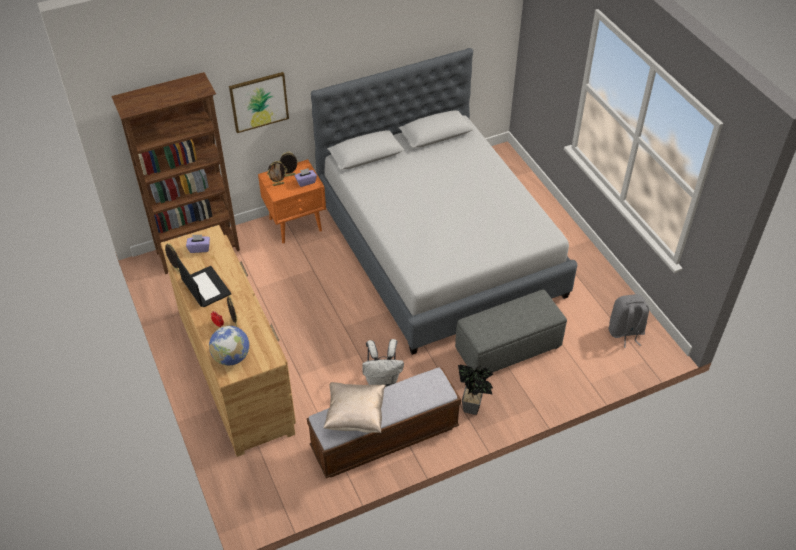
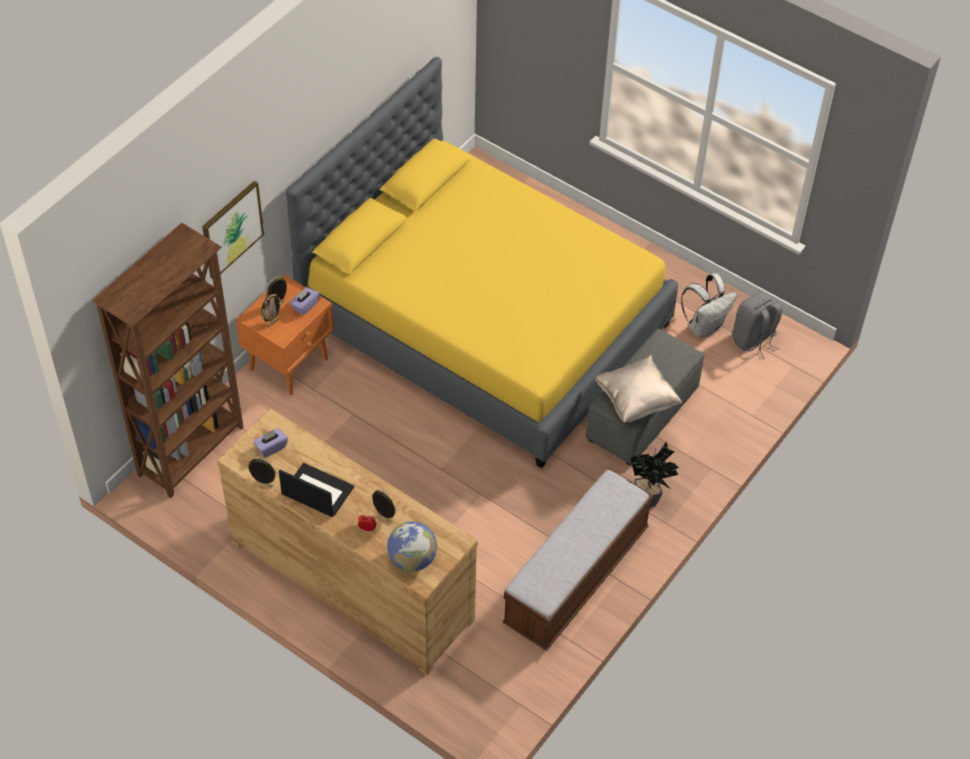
camera: 30 degrees left, 5 degrees up
grey bed [311,48,577,355] -> yellow bed [286,57,678,468]
beige pillow [323,382,386,433] -> beige pillow moved to [594,355,682,423]
white backpack [362,339,404,387] -> white backpack moved to [681,273,737,337]

